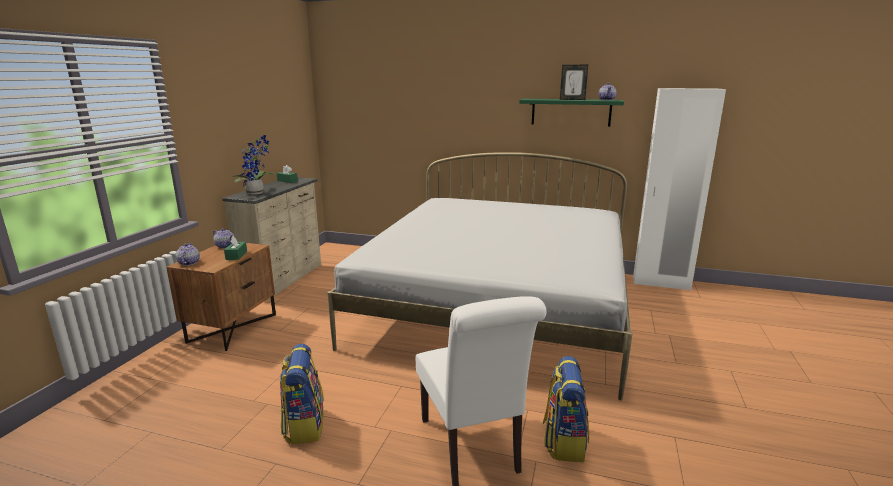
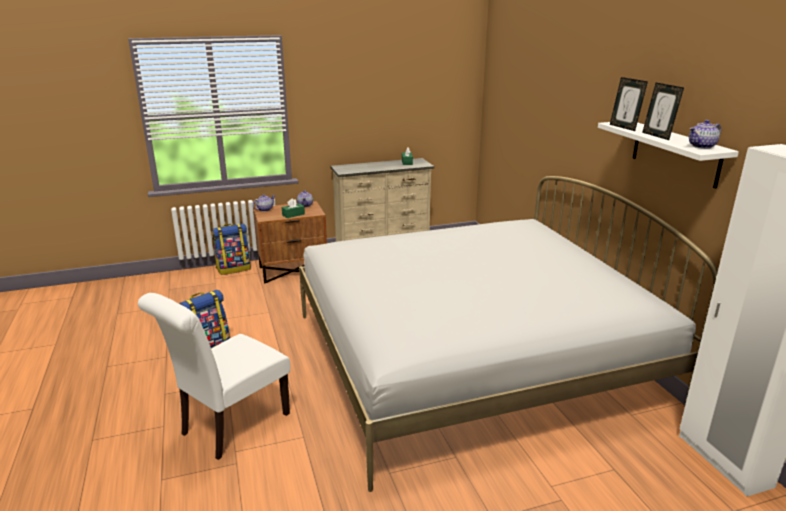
camera: 55 degrees right, 5 degrees up
potted plant [232,135,275,195] -> none
green shelf [519,99,624,127] -> white shelf [598,122,739,189]
backpack [543,356,589,462] -> backpack moved to [212,224,251,275]
none -> picture frame [610,77,648,131]

